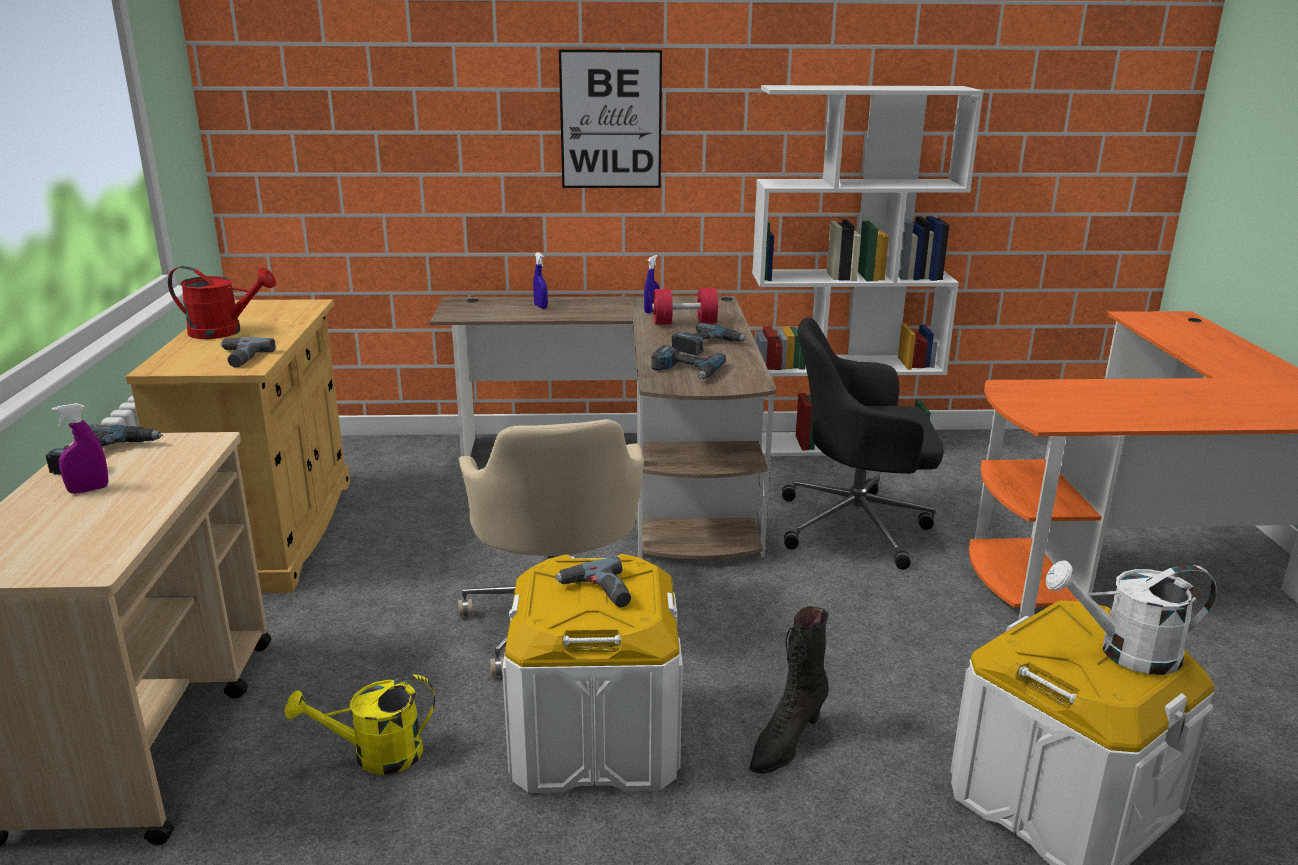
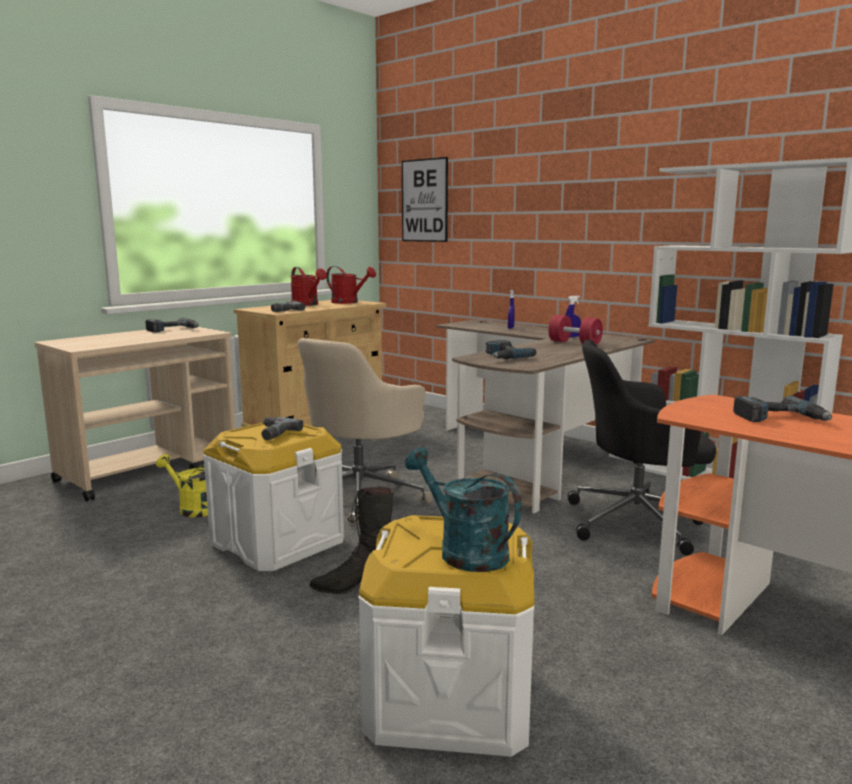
camera: 45 degrees right, 10 degrees down
purple spray bottle [52,403,109,494] -> none
picture [559,49,662,188] -> picture moved to [402,157,448,242]
power drill [672,323,747,355] -> power drill moved to [733,396,832,422]
black office chair [782,317,944,570] -> black office chair turned 45 degrees counterclockwise [567,340,716,556]
white watering can [1046,560,1217,675] -> turquoise watering can [405,447,522,572]
none -> red watering can [326,266,376,304]

